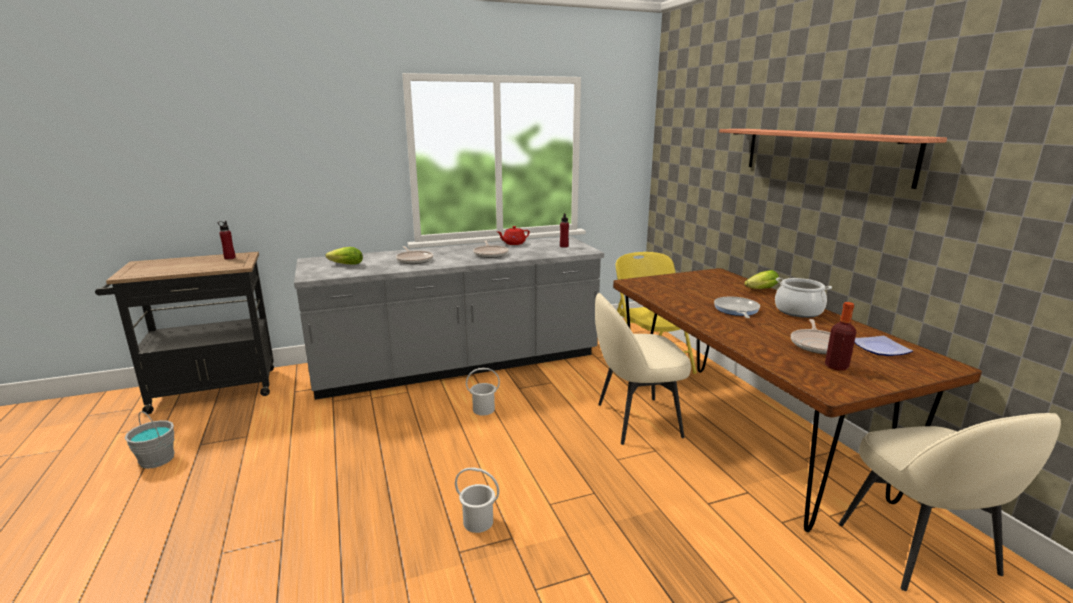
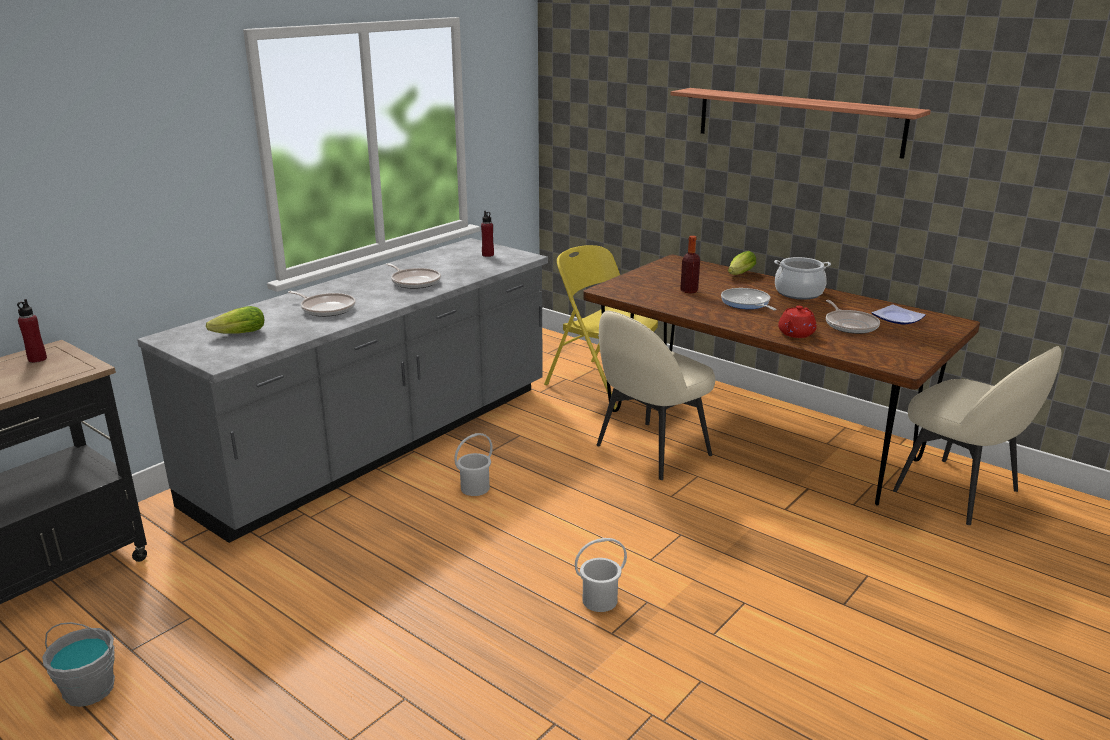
camera: 30 degrees left, 5 degrees up
red teapot [498,226,530,245] -> red teapot moved to [778,306,817,338]
bottle [825,302,856,371] -> bottle moved to [680,236,700,294]

